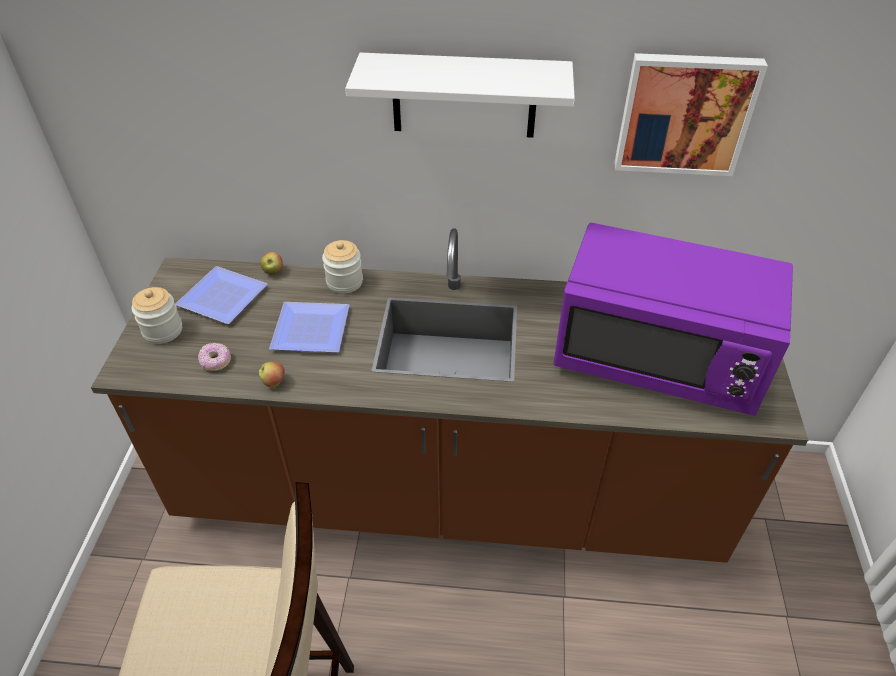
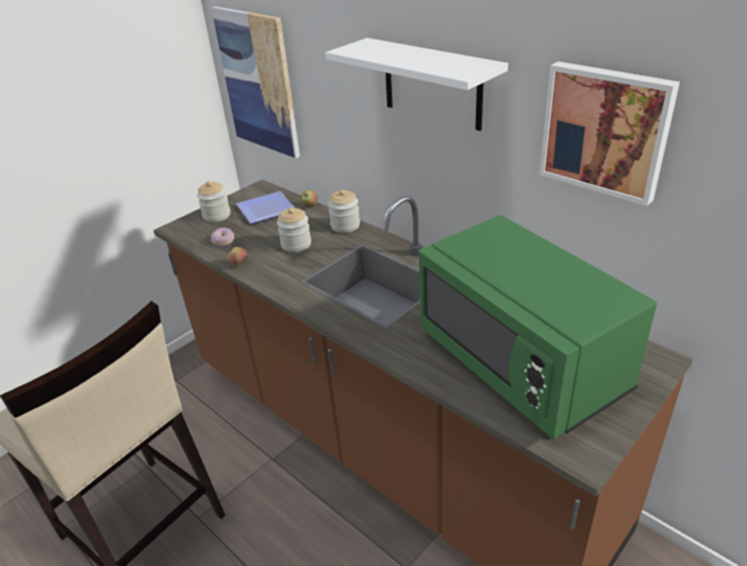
camera: 40 degrees right, 10 degrees down
plate [269,302,349,353] -> jar [277,207,311,252]
purple microwave [553,223,793,416] -> green microwave [419,215,657,439]
none -> picture [211,6,300,158]

